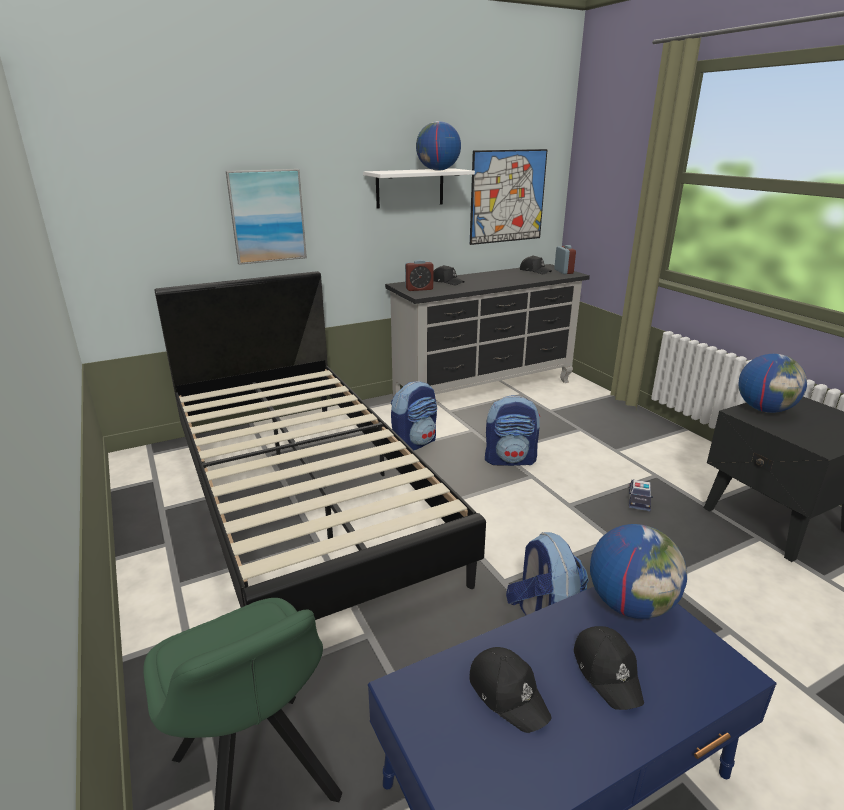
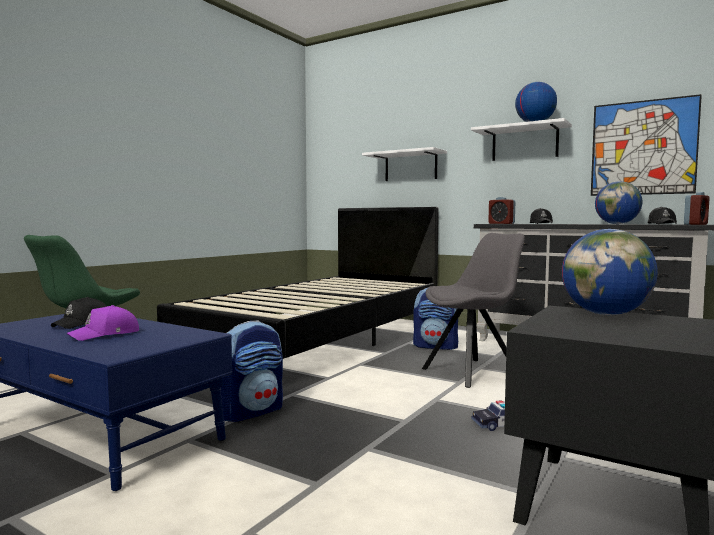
camera: 60 degrees right, 20 degrees down
picture [226,169,307,265] -> white shelf [362,147,447,181]
backpack [485,395,540,466] -> grey chair [422,233,525,388]
black cap [574,626,644,710] -> purple cap [67,305,139,341]
globe [590,524,687,619] -> globe moved to [595,181,642,224]

